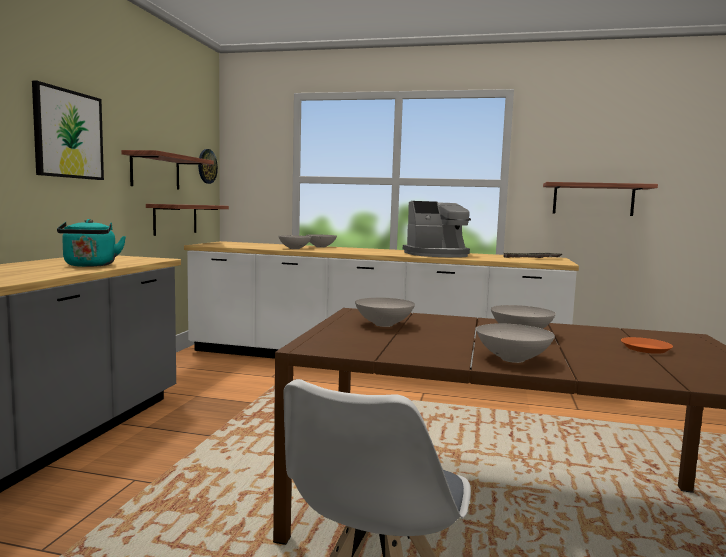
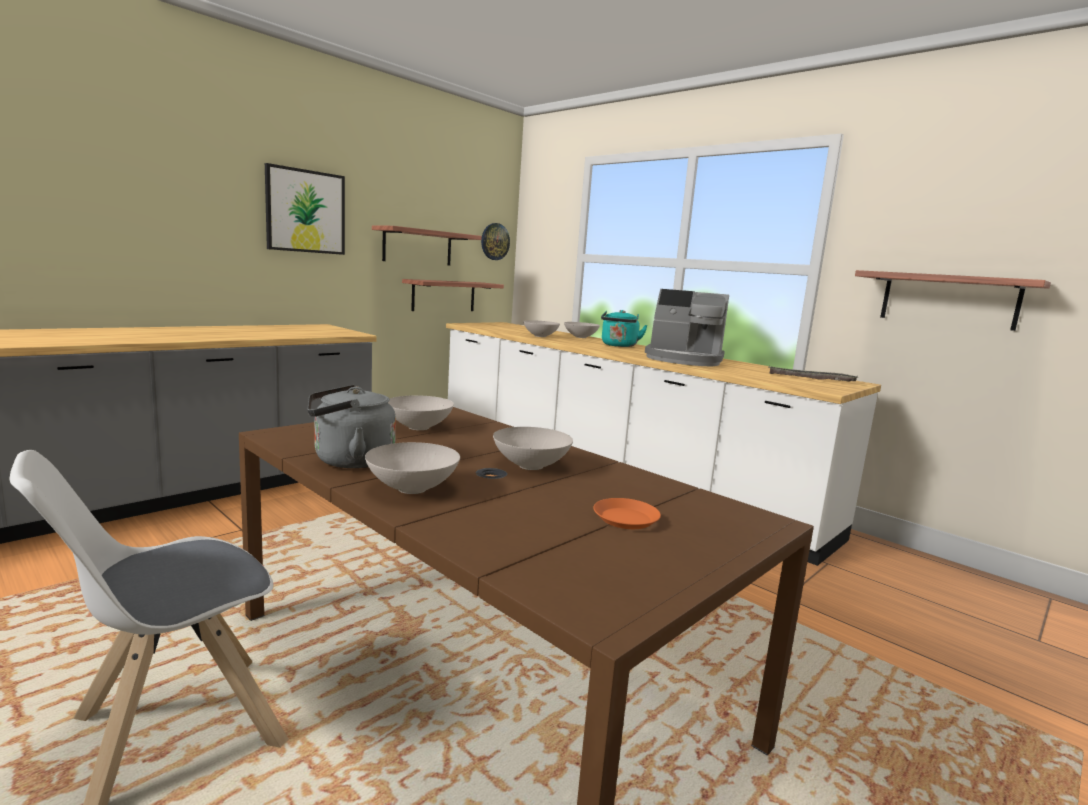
camera: 30 degrees right, 5 degrees up
turquoise kettle [57,219,126,267] -> turquoise kettle moved to [601,310,648,347]
none -> grey kettle [307,385,396,468]

